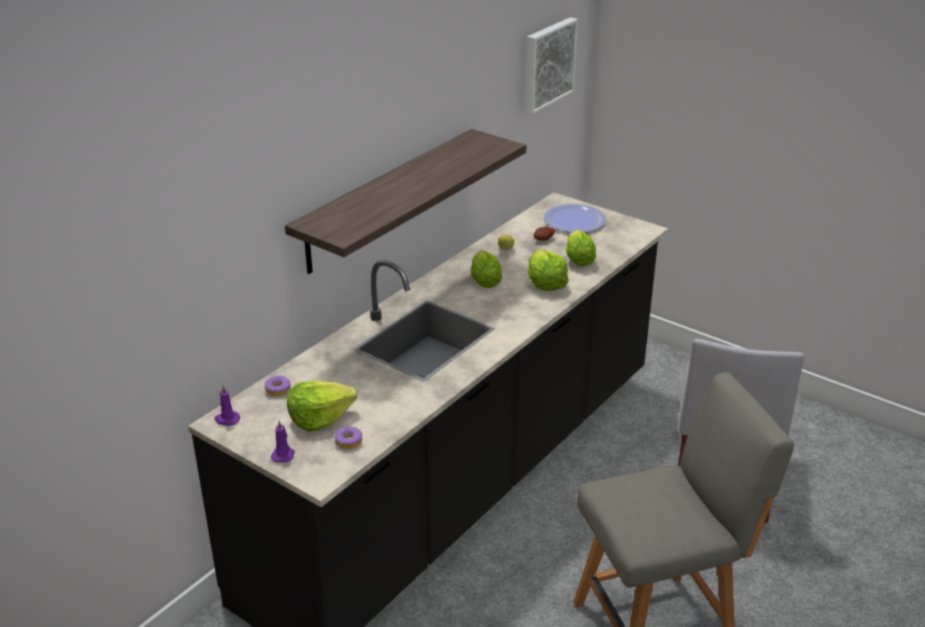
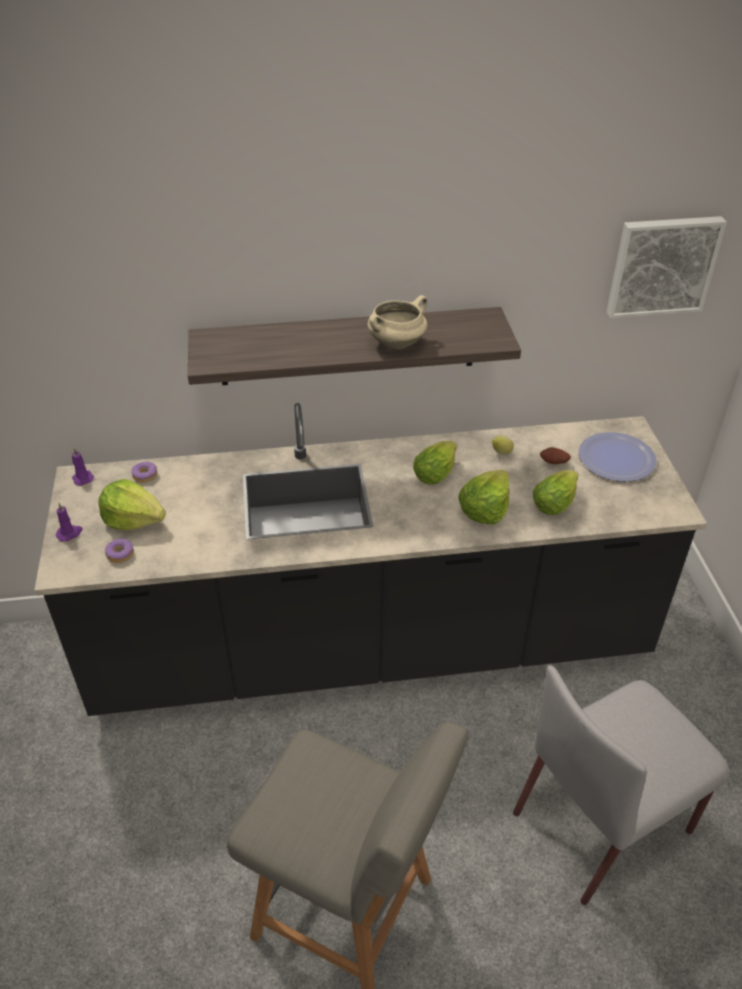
camera: 45 degrees right, 10 degrees up
none -> beige cooking pot [368,295,428,349]

